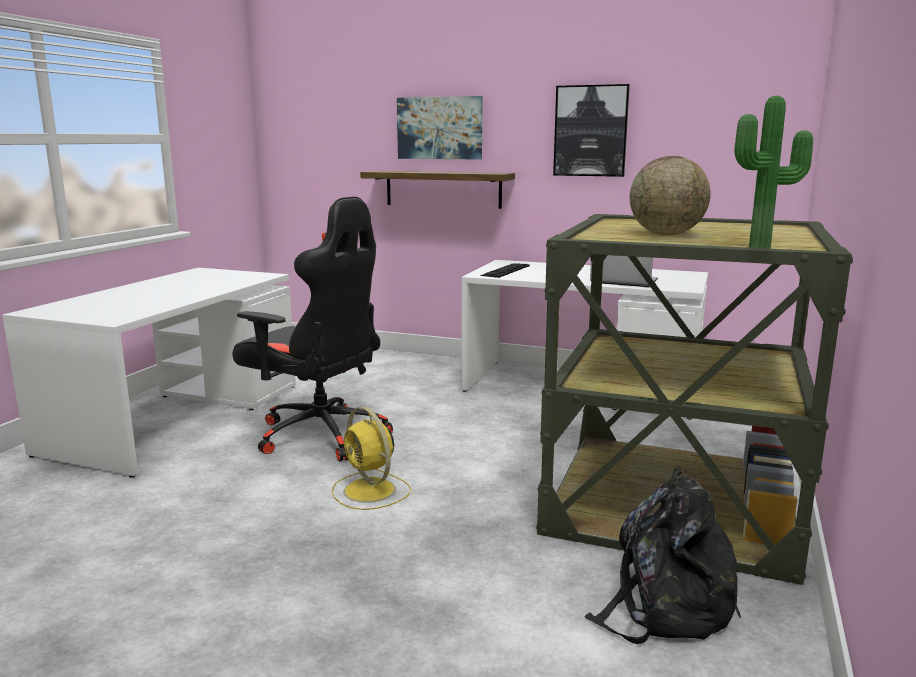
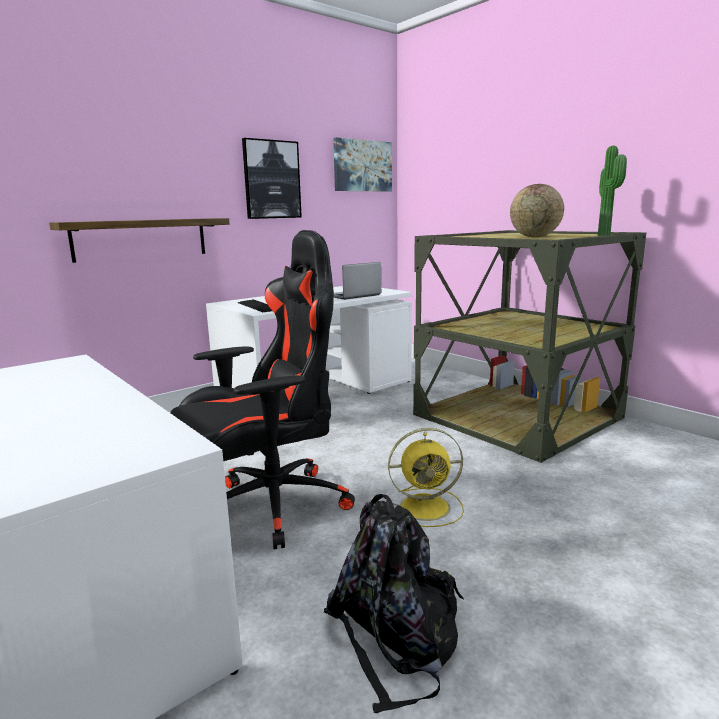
camera: 60 degrees left, 0 degrees up
picture [397,96,483,160] -> picture moved to [333,137,392,192]
black backpack [584,465,741,644] -> black backpack moved to [324,494,464,713]

